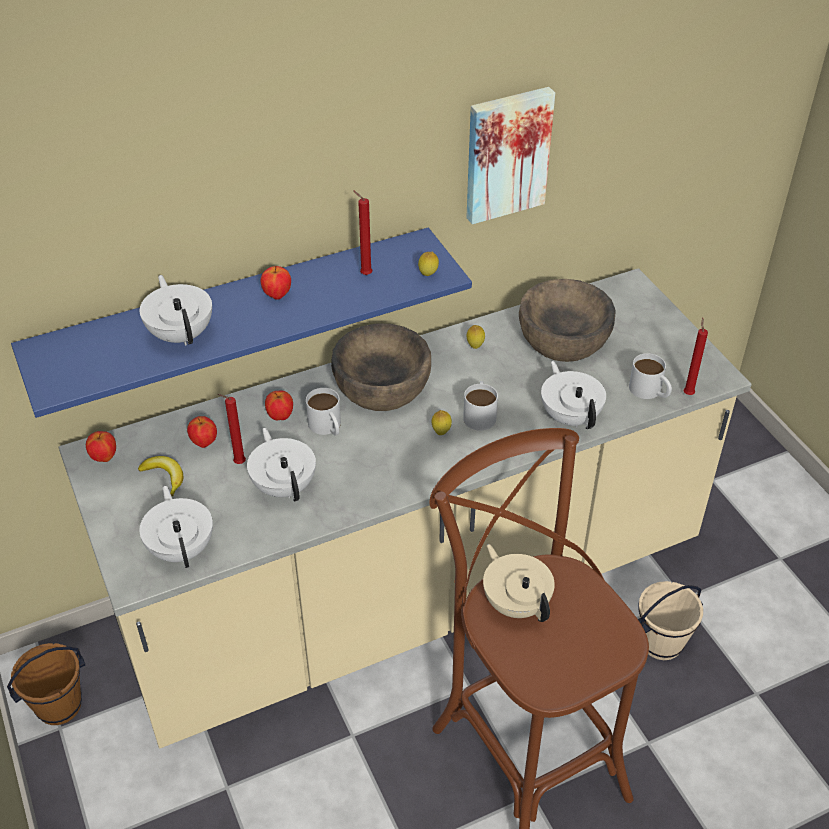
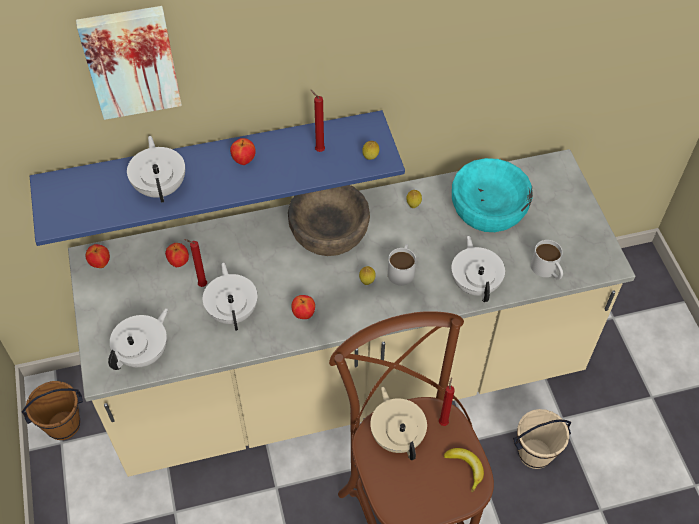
camera: 10 degrees right, 10 degrees up
banana [138,456,183,496] -> banana moved to [444,448,484,492]
white teapot [139,486,213,568] -> white teapot turned 45 degrees clockwise [108,308,168,370]
apple [265,391,293,420] -> apple moved to [291,295,315,319]
white mug [306,388,341,436] -> none
picture [466,87,555,224] -> picture moved to [76,6,182,120]
brown bowl [519,279,616,362] -> turquoise bowl [452,158,533,232]
red candle [684,318,708,395] -> red candle moved to [439,377,455,426]

